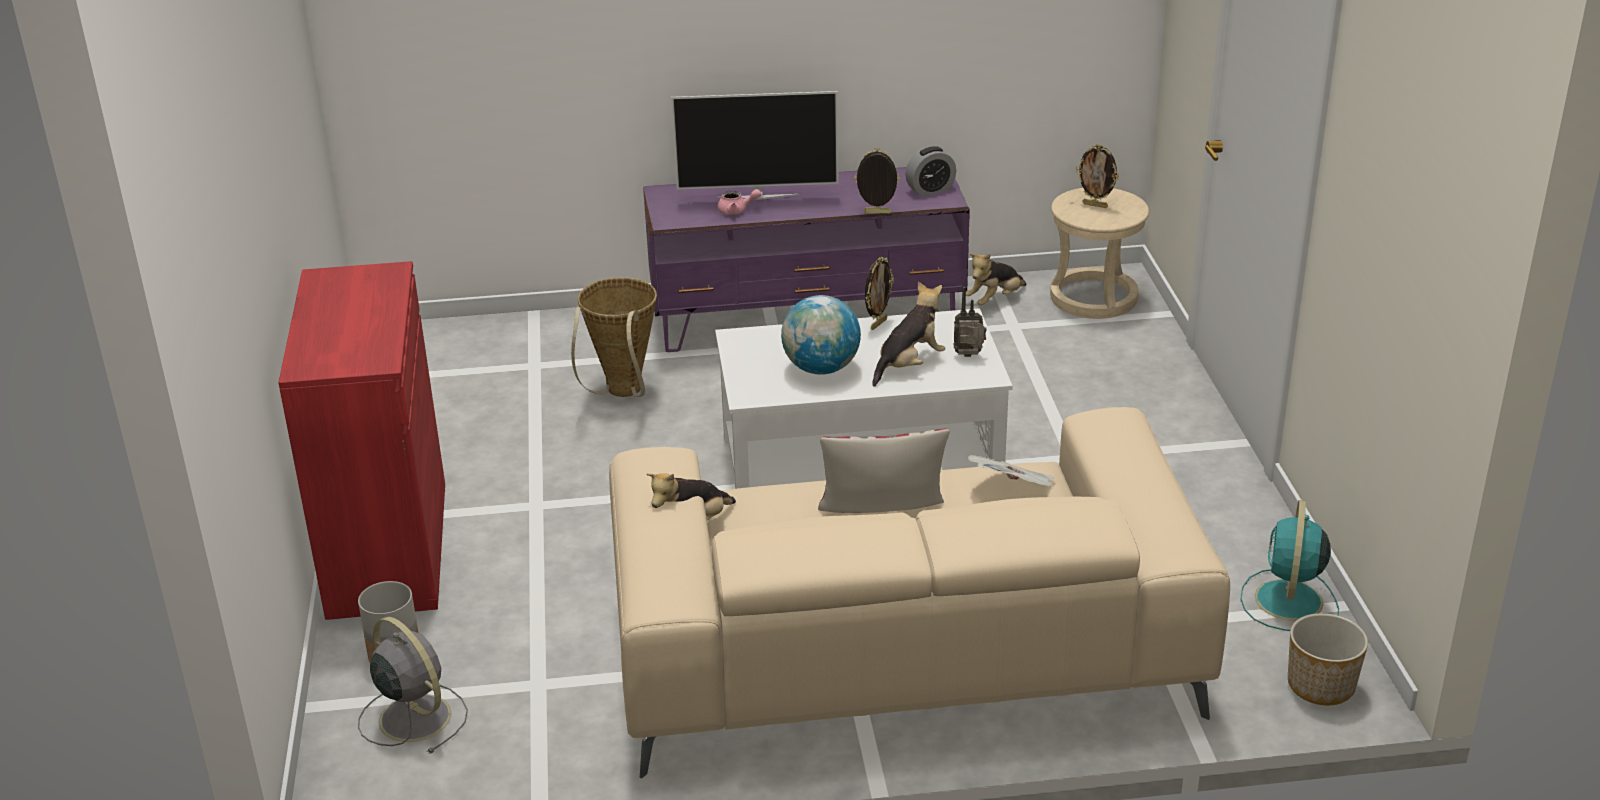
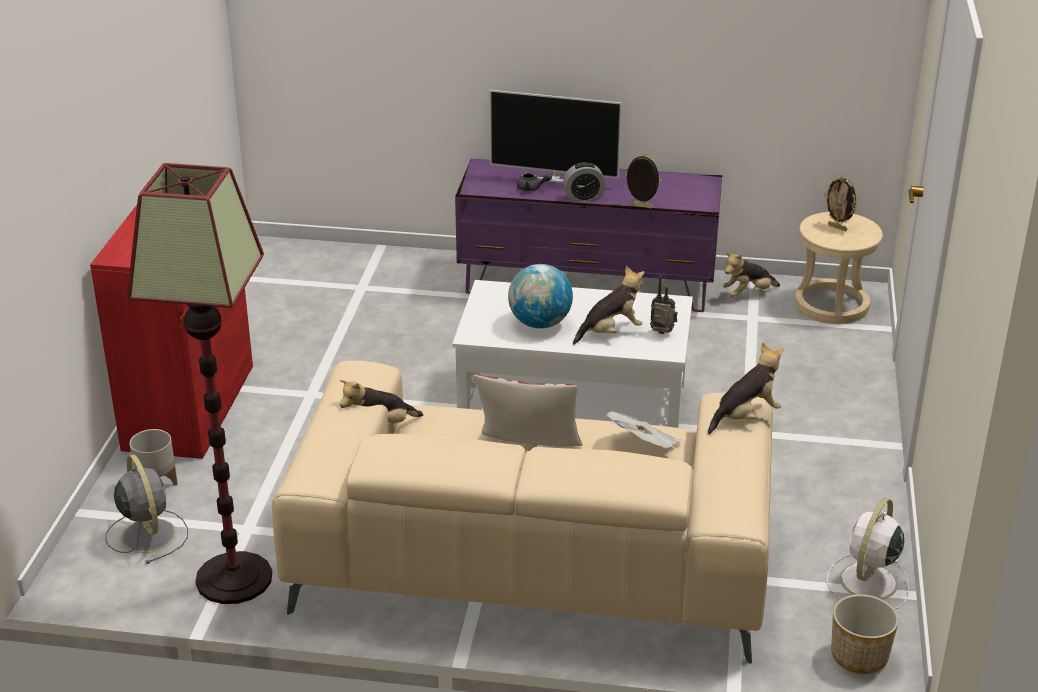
camera: 15 degrees right, 0 degrees up
basket [571,277,657,397] -> none
pink teapot [717,189,761,215] -> grey teapot [517,171,552,191]
picture frame [865,257,894,330] -> none
alarm clock [905,146,956,196] -> alarm clock moved to [563,162,606,202]
turquoise fan [1241,500,1339,631] -> white fan [826,498,909,609]
none -> floor lamp [127,163,272,604]
none -> plush toy [708,342,784,434]

